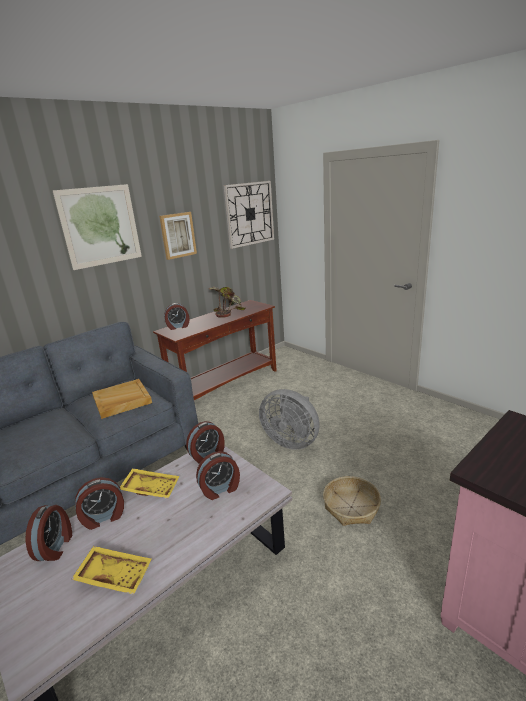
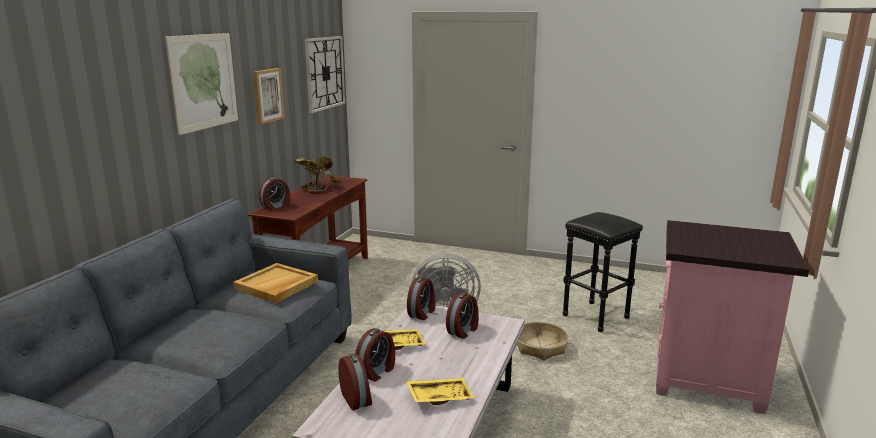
camera: 30 degrees left, 5 degrees down
none -> black stool [563,212,643,332]

